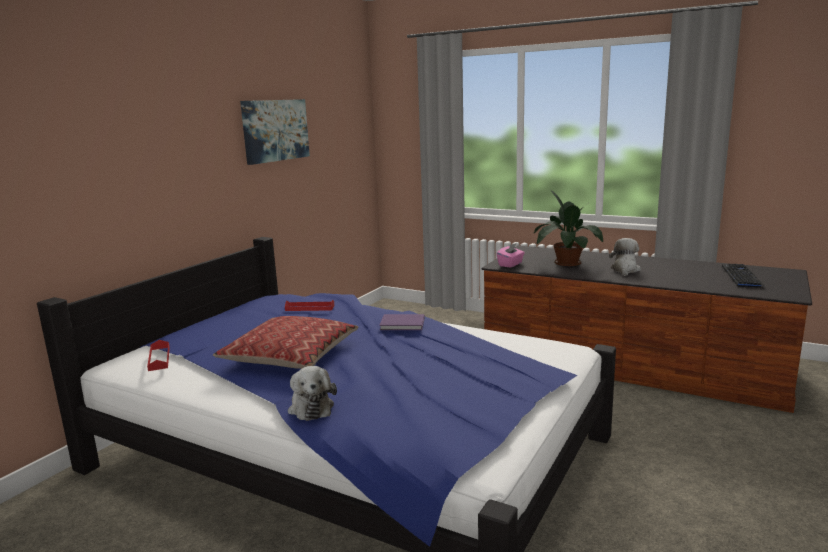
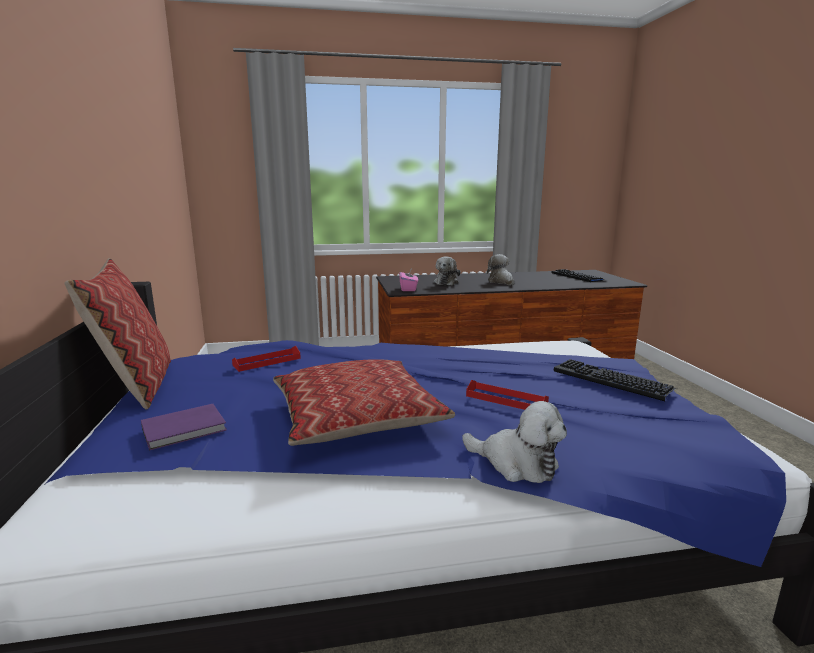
camera: 40 degrees left, 0 degrees up
red tray [147,340,170,371] -> red tray moved to [466,380,549,410]
picture [240,99,310,165] -> none
purple book [379,314,425,330] -> purple book moved to [141,404,227,451]
potted plant [534,190,603,266] -> plush toy [434,257,460,285]
none -> pillow [64,258,171,409]
none -> keyboard [553,359,677,401]

